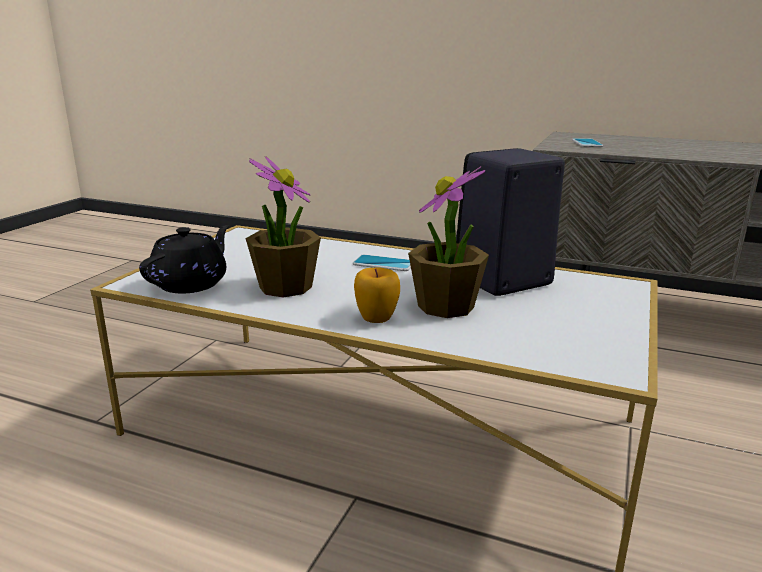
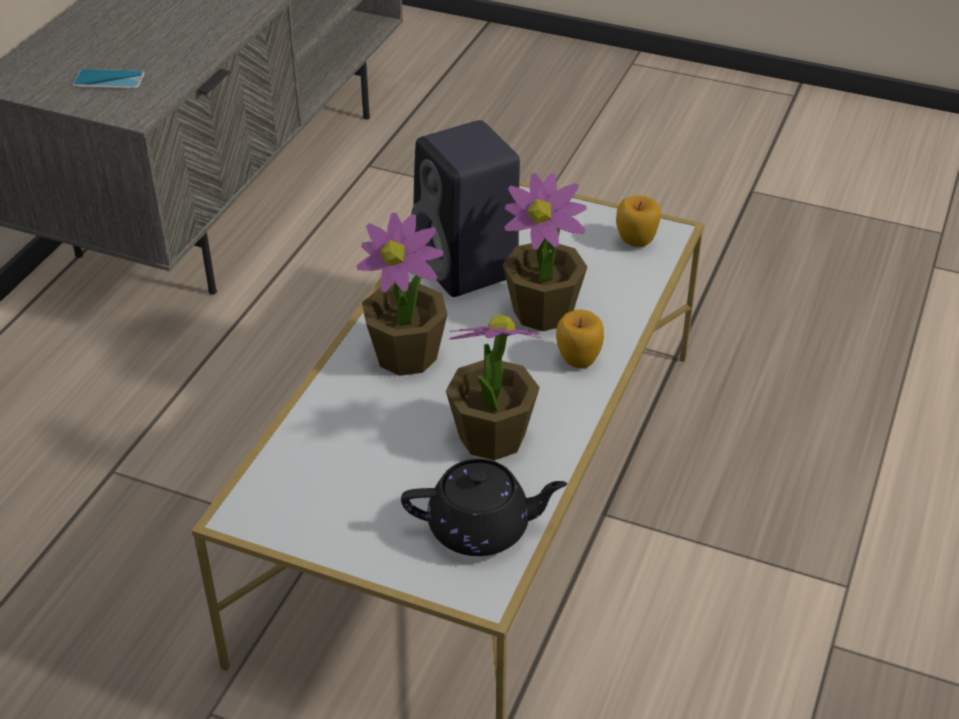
camera: 90 degrees left, 20 degrees up
black teapot [139,225,229,293] -> black teapot turned 150 degrees clockwise [401,459,567,556]
phone [353,255,411,271] -> potted plant [356,212,448,376]
none -> apple [616,195,661,247]

